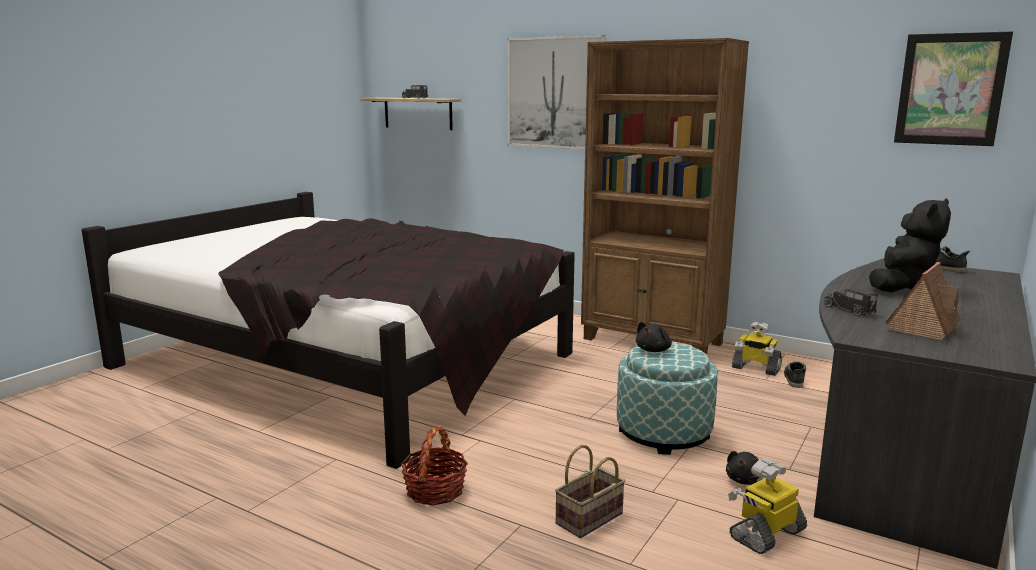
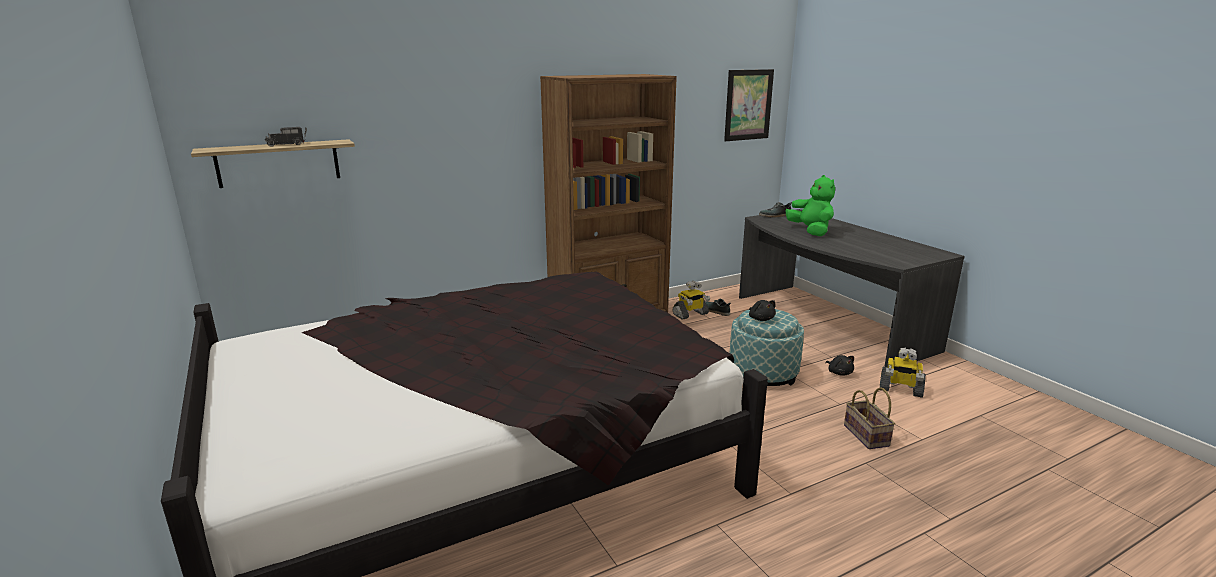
camera: 60 degrees left, 5 degrees up
basket [401,425,468,506] -> none
picture [507,35,606,150] -> none
toy robot [728,458,807,554] -> toy robot turned 60 degrees counterclockwise [880,347,926,398]
toy truck [824,287,878,317] -> none
black plush toy [869,198,951,293] -> green plush toy [786,175,835,236]
toy house [885,262,961,341] -> none

